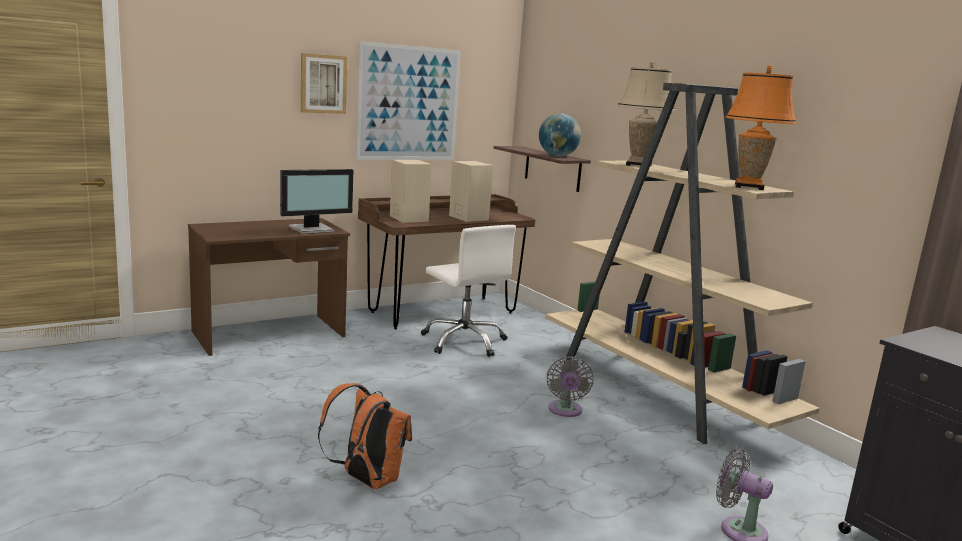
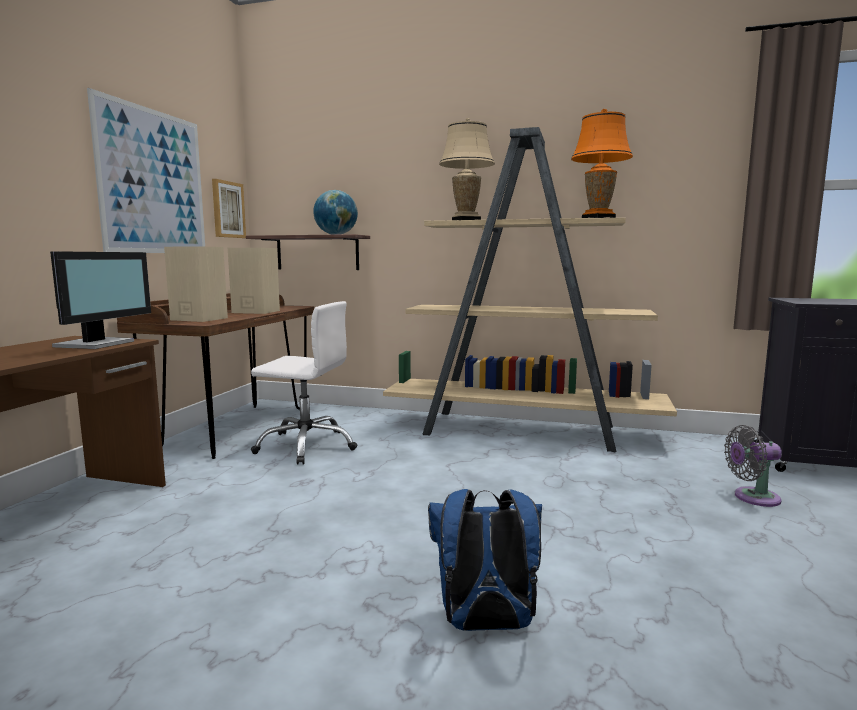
camera: 40 degrees left, 5 degrees down
picture [301,53,347,114] -> picture moved to [212,179,246,238]
orange backpack [318,383,412,489] -> blue backpack [428,489,542,631]
grey fan [547,357,594,417] -> none

